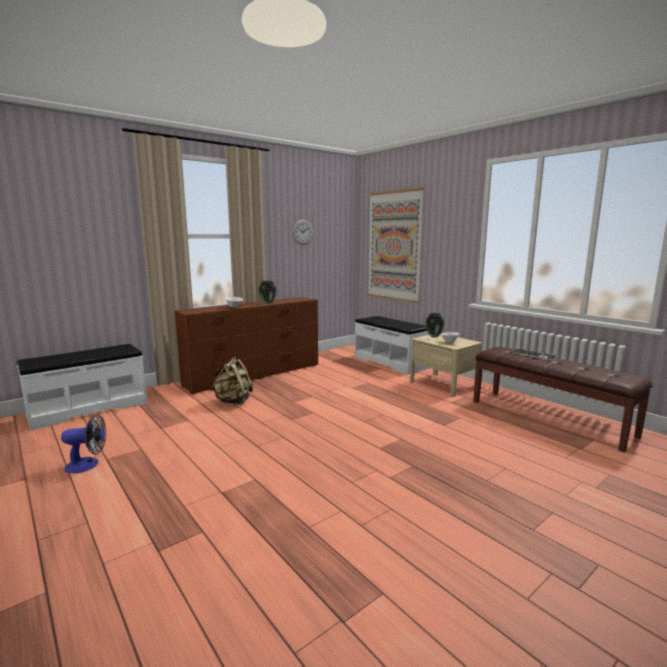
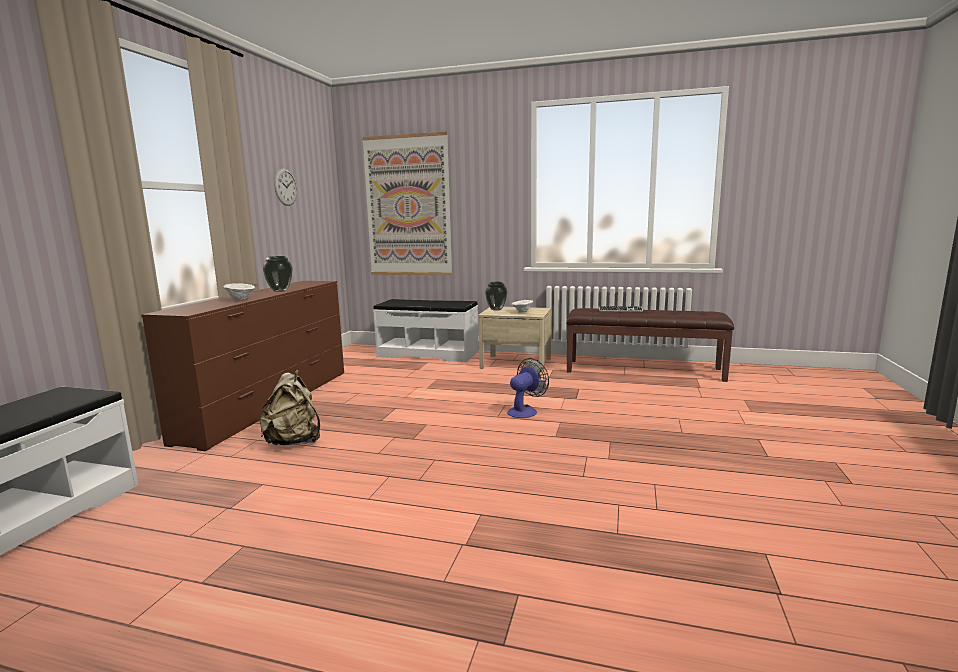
camera: 35 degrees left, 0 degrees up
fan [61,414,106,473] -> fan moved to [507,358,549,418]

